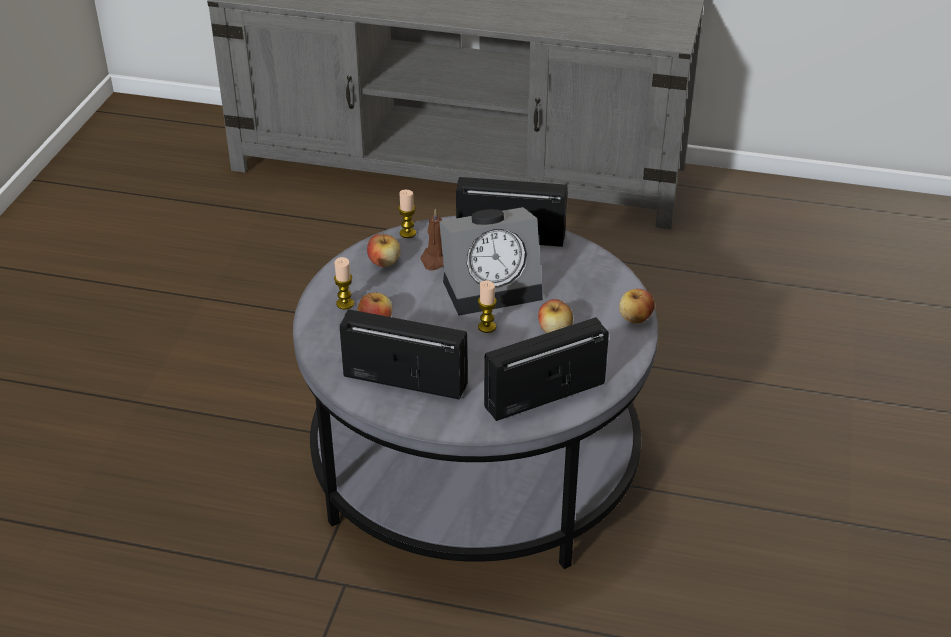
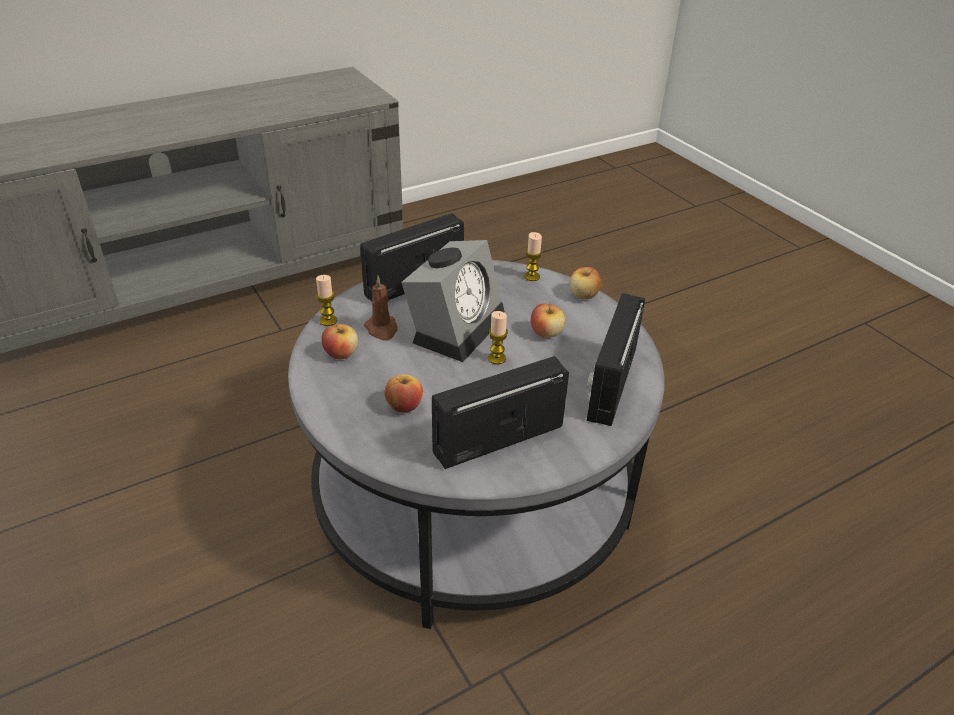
camera: 45 degrees left, 0 degrees up
candle [334,257,354,309] -> candle moved to [524,232,542,281]

